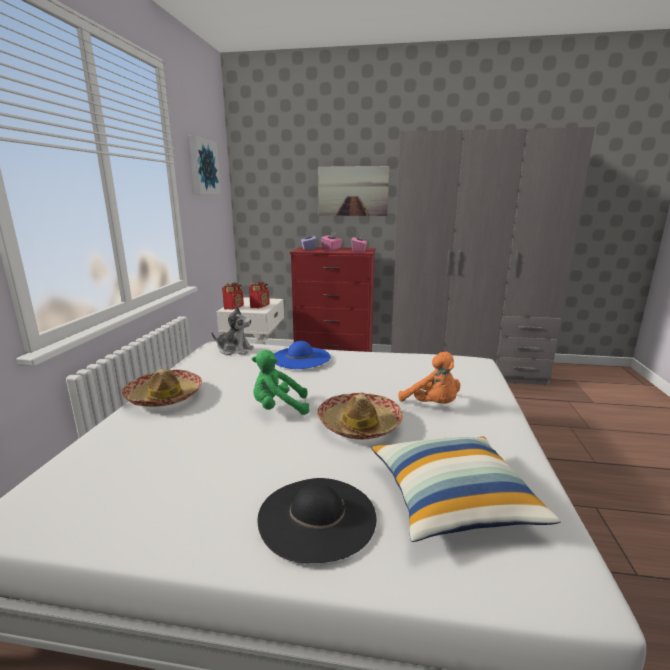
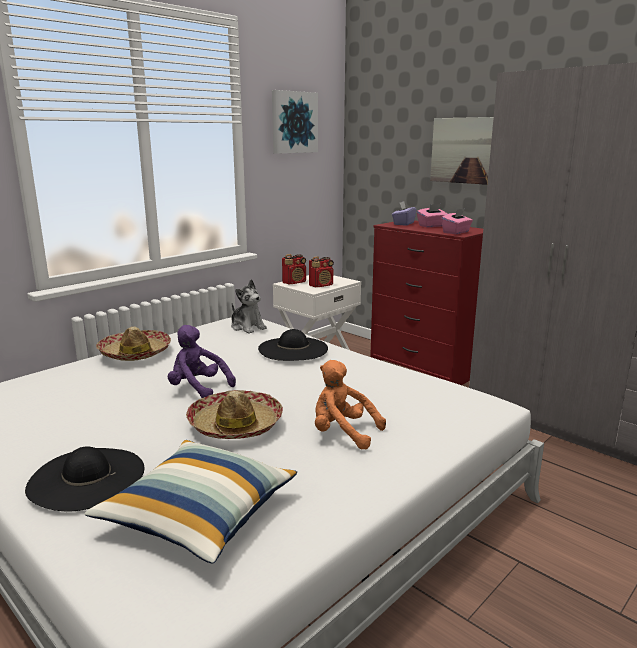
camera: 35 degrees right, 0 degrees up
green plush toy [252,350,309,415] -> purple plush toy [168,325,236,398]
blue hat [274,341,331,369] -> black hat [258,329,328,361]
orange plush toy [398,352,460,404] -> orange plush toy turned 120 degrees clockwise [315,360,386,449]

